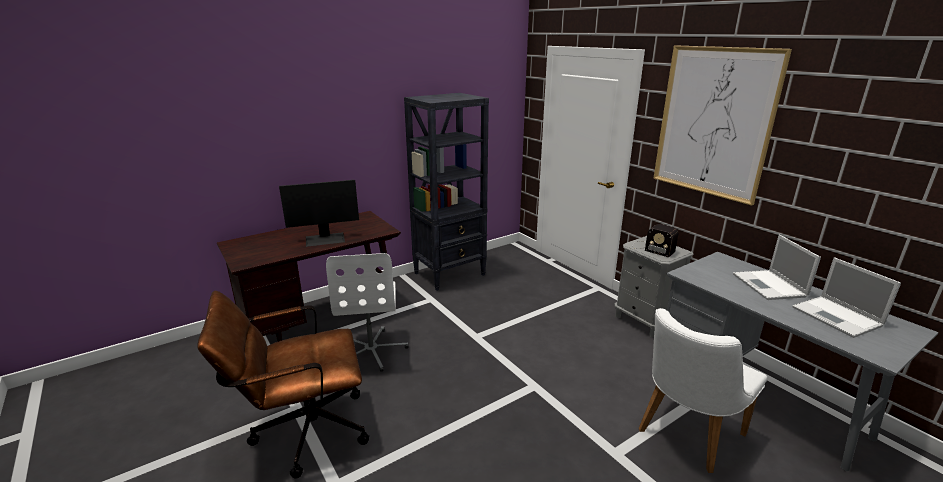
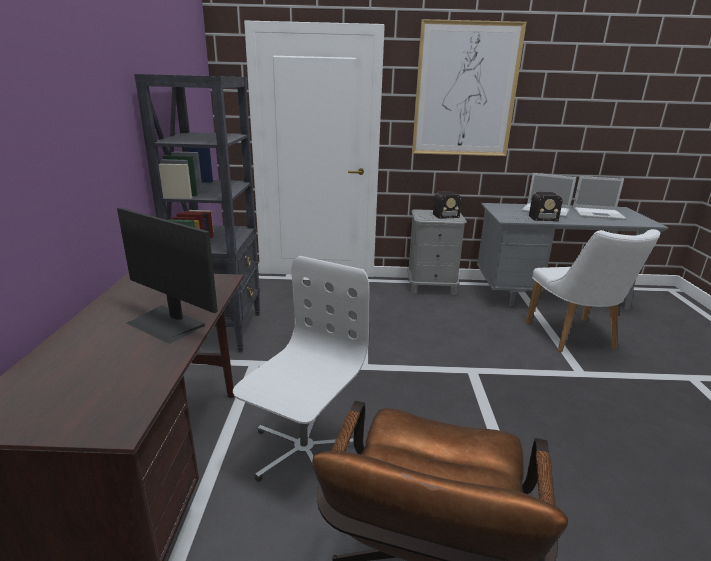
camera: 55 degrees left, 0 degrees up
monitor [279,180,359,247] -> monitor turned 105 degrees clockwise [117,207,218,344]
white office chair [326,253,409,372] -> white office chair turned 90 degrees counterclockwise [233,256,369,482]
none -> radio [513,192,563,221]

